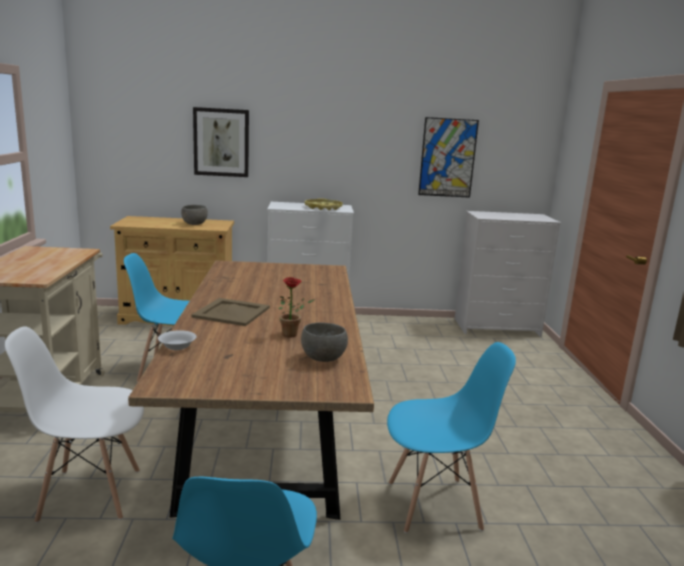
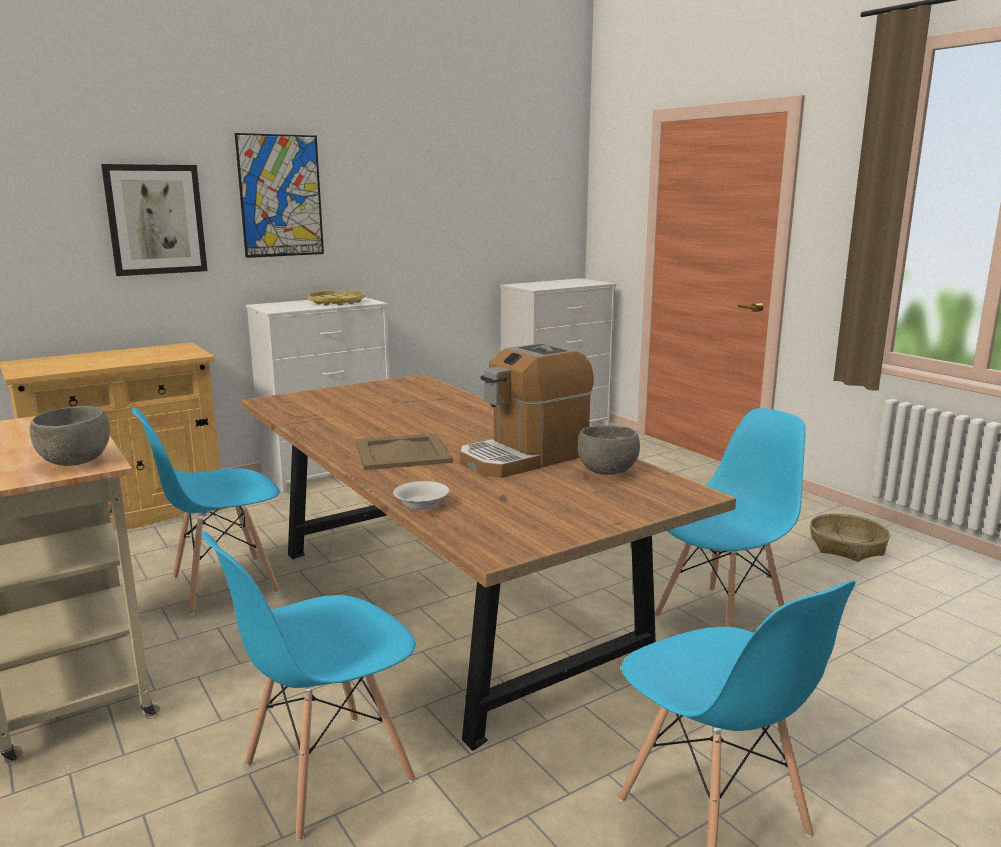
camera: 30 degrees left, 0 degrees up
white chair [5,326,144,523] -> blue chair [201,531,416,841]
grey bowl [181,205,208,225] -> grey bowl moved to [29,406,110,466]
potted plant [278,277,316,338] -> coffee machine [460,343,594,478]
picture [418,117,479,198] -> picture moved to [235,133,324,258]
none -> basket [810,513,890,562]

